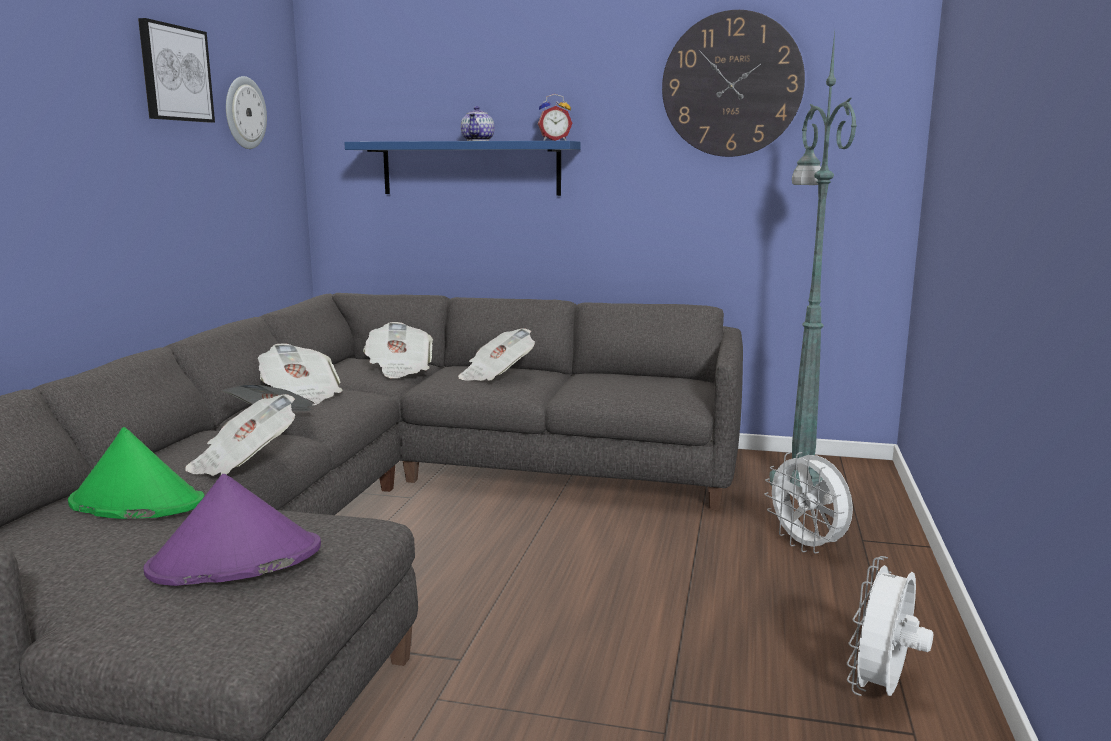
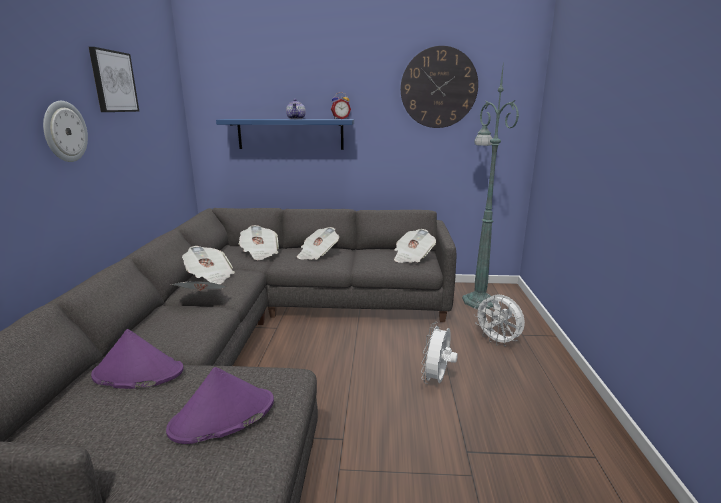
camera: 10 degrees left, 5 degrees up
green hat [68,427,204,519] -> purple hat [91,329,184,389]
newspaper [185,394,295,476] -> newspaper moved to [394,229,436,263]
wall clock [226,76,267,149] -> wall clock moved to [43,101,88,162]
white fan [847,556,933,696] -> white fan moved to [421,322,458,384]

